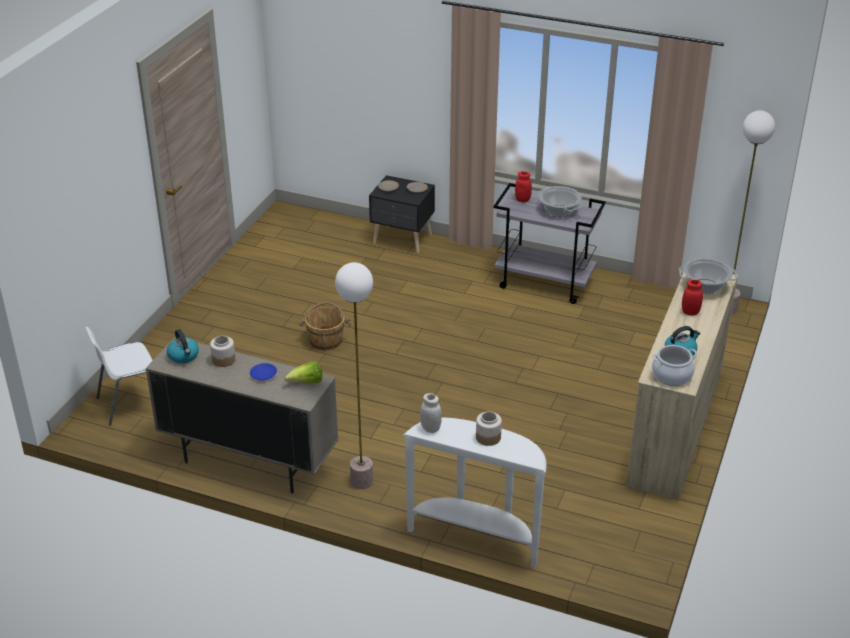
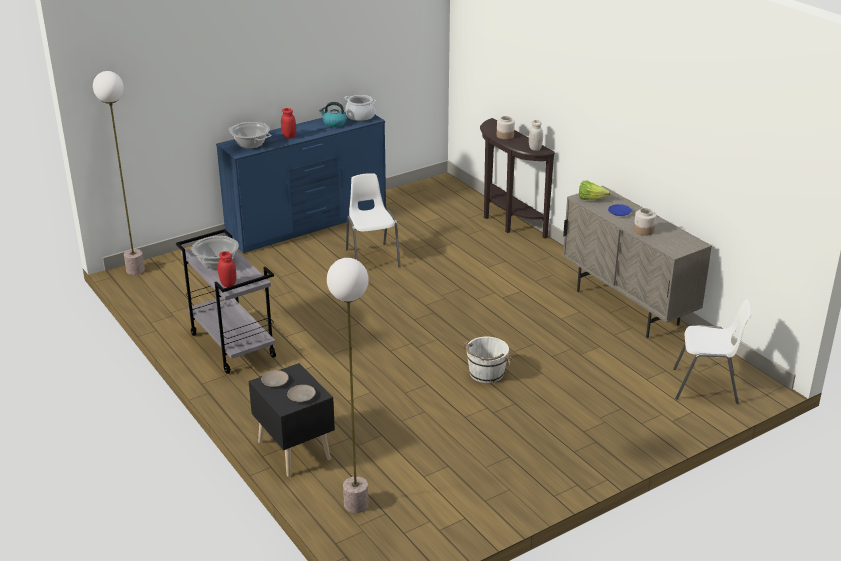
camera: 145 degrees left, 5 degrees down
kettle [167,329,199,364] -> none
brown bucket [299,302,351,351] -> white bucket [463,337,512,383]
floor lamp [335,262,373,489] -> floor lamp moved to [327,258,369,513]
white console table [403,418,546,568] -> brown console table [480,118,555,239]
beige dresser [626,272,738,500] -> blue dresser [216,112,386,254]
none -> white chair [346,173,401,267]

